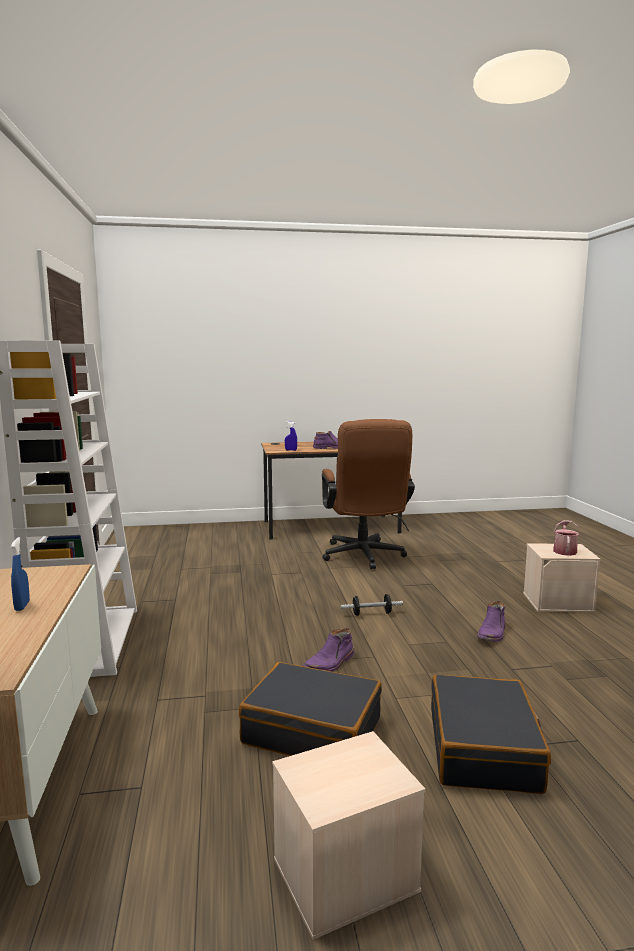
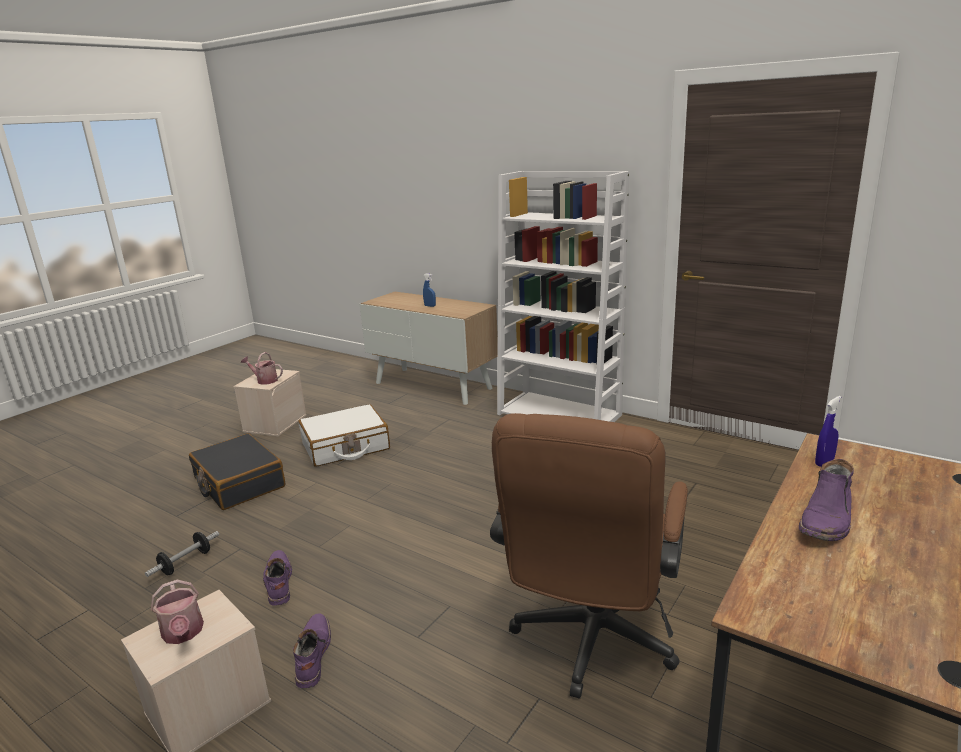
camera: 135 degrees right, 10 degrees up
black suitcase [239,662,382,756] -> white suitcase [298,404,390,467]
purple boot [303,628,354,672] -> purple boot moved to [293,613,331,688]
brown office chair [322,419,415,569] -> brown office chair turned 105 degrees counterclockwise [490,413,688,699]
dumbbell [341,594,403,616] -> dumbbell moved to [145,531,219,577]
none -> watering can [241,352,283,385]

